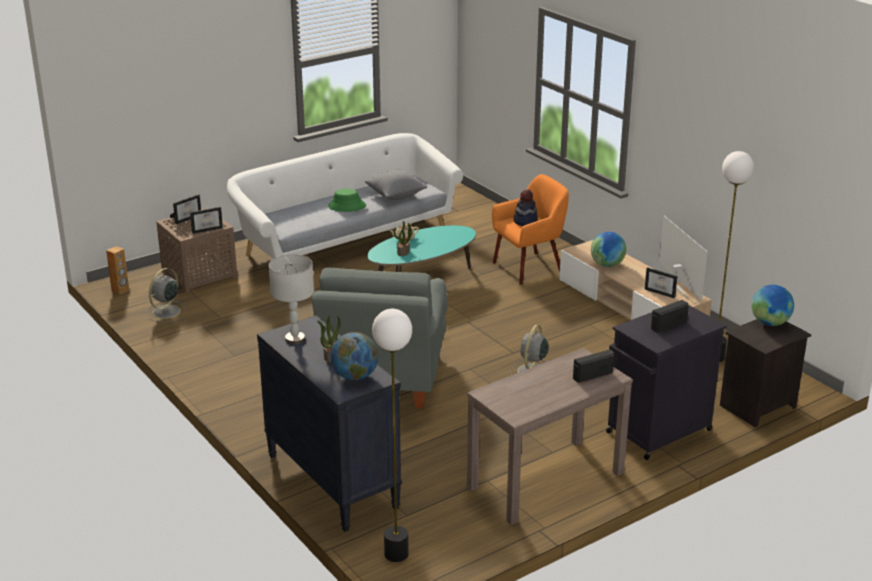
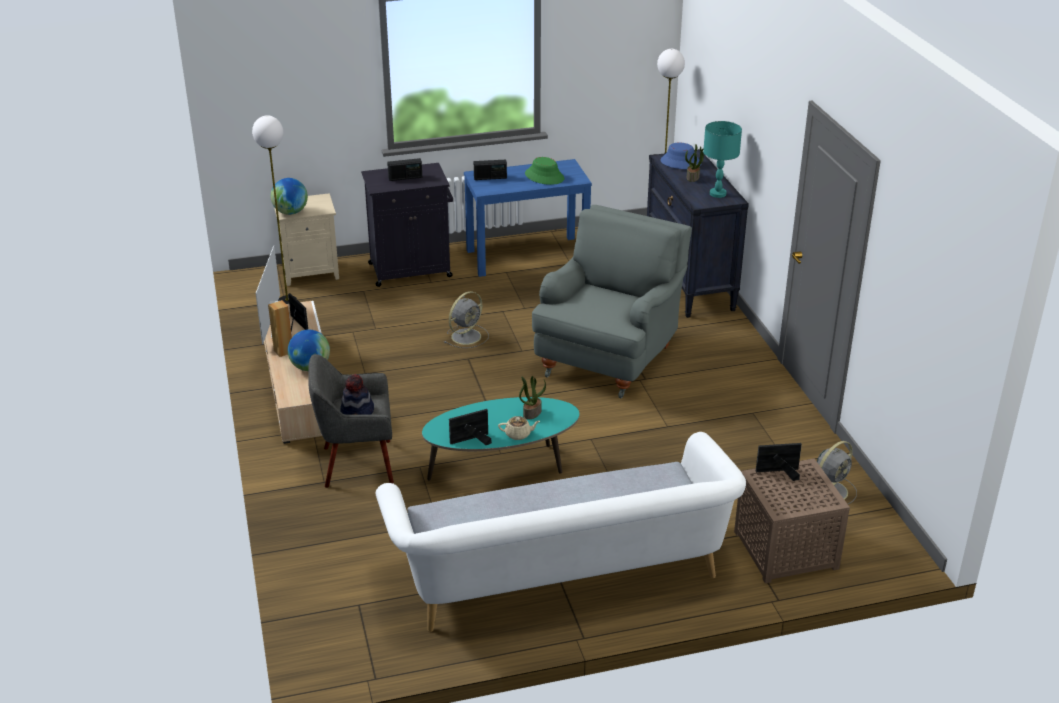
camera: 160 degrees left, 5 degrees up
brown speaker [106,246,129,295] -> brown speaker moved to [268,300,292,357]
picture frame [170,194,201,224] -> picture frame moved to [449,409,492,445]
grey table lamp [269,254,314,344] -> turquoise table lamp [703,121,742,198]
green hat [328,189,366,212] -> green hat moved to [525,157,564,185]
globe [330,332,379,380] -> blue hat [660,143,702,169]
grey pillow [365,170,427,200] -> none
brown console table [467,348,633,525] -> blue console table [464,159,592,277]
orange armchair [492,174,569,285] -> grey armchair [308,354,394,488]
black nightstand [720,319,811,427] -> beige nightstand [274,193,339,286]

